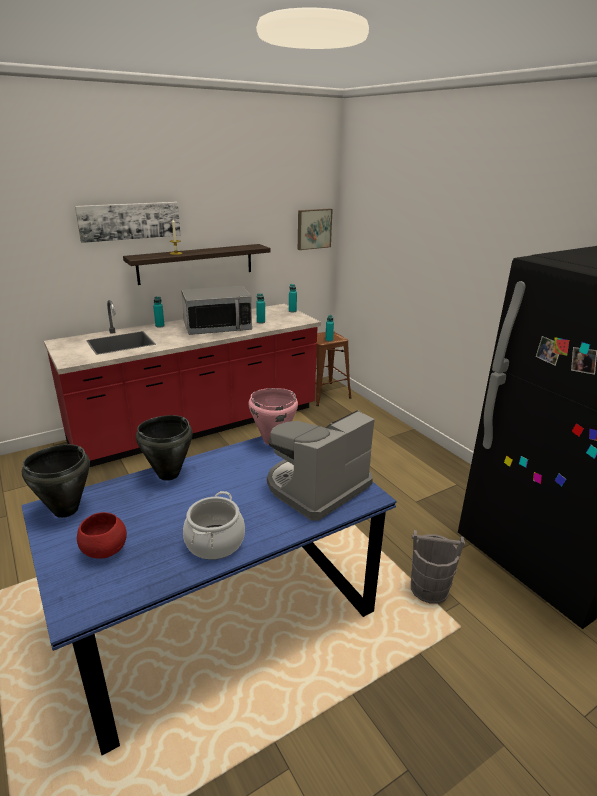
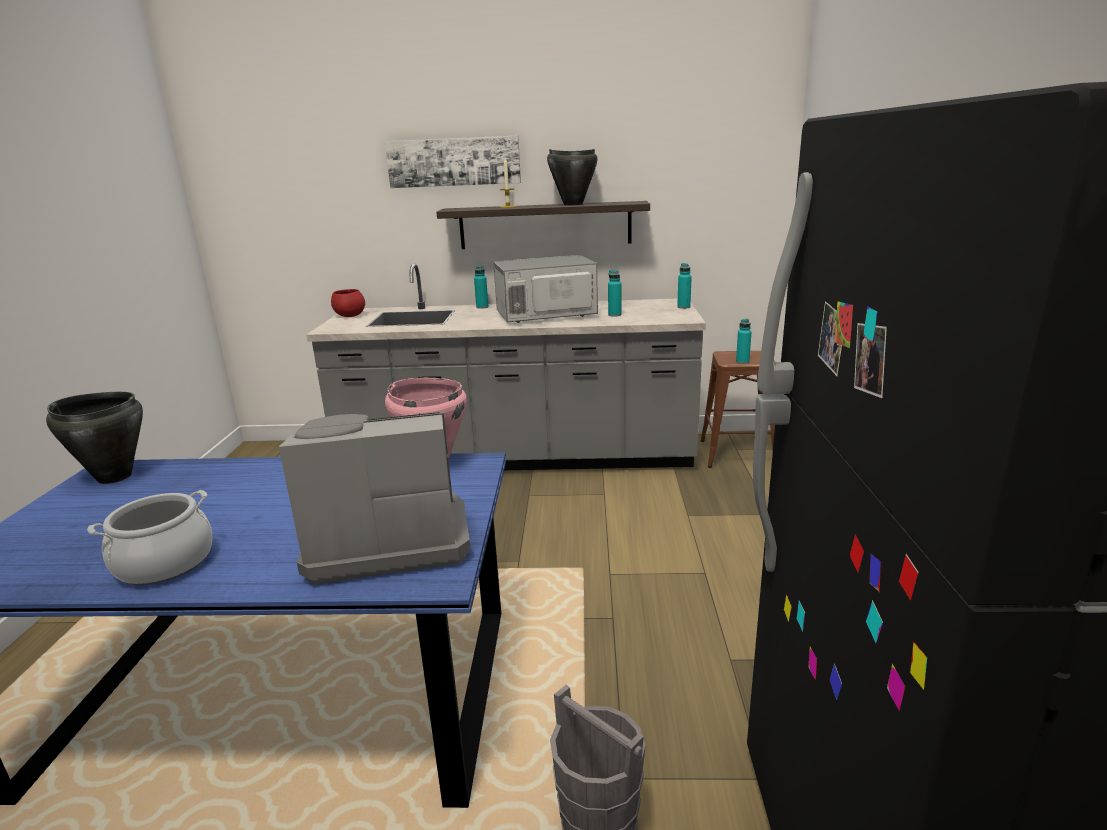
camera: 35 degrees right, 5 degrees down
red counter [44,300,321,467] -> grey counter [306,263,706,470]
red bowl [77,512,127,559] -> red bowl moved to [331,289,365,317]
black cooking pot [136,415,193,481] -> black cooking pot moved to [547,149,598,206]
microwave [181,286,252,335] -> microwave turned 150 degrees clockwise [493,255,598,323]
picture [298,209,333,250] -> none

